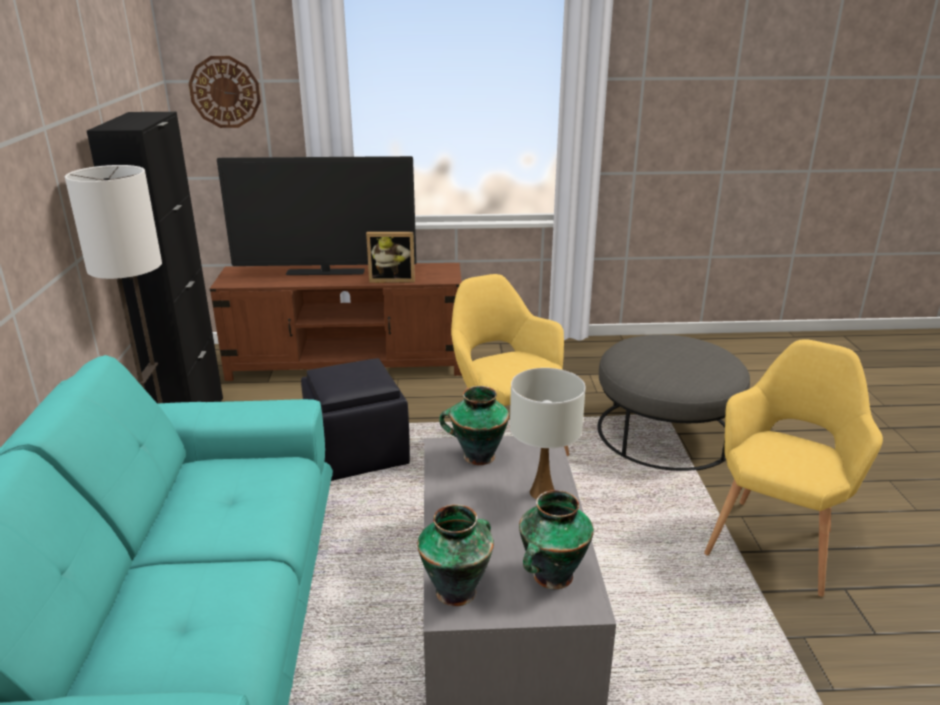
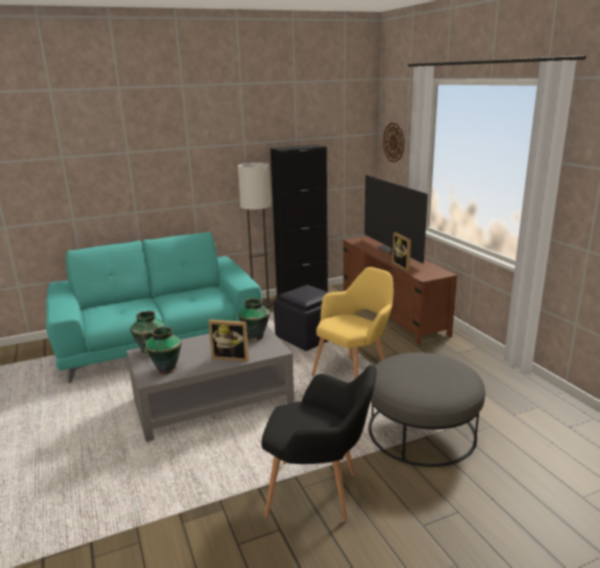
camera: 70 degrees right, 5 degrees down
white table lamp [510,368,586,500] -> picture frame [208,319,249,362]
yellow armchair [704,339,883,597] -> black armchair [261,365,377,522]

